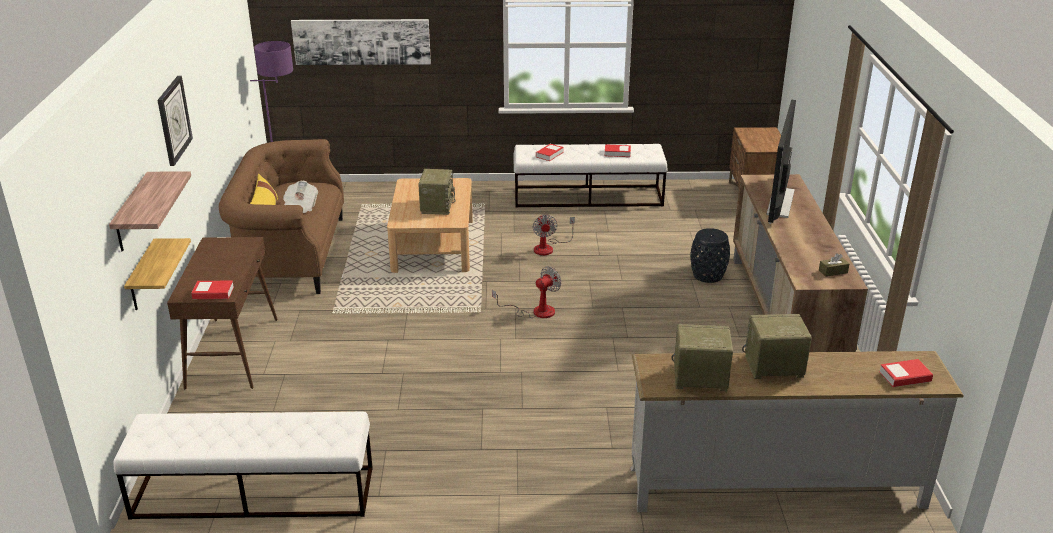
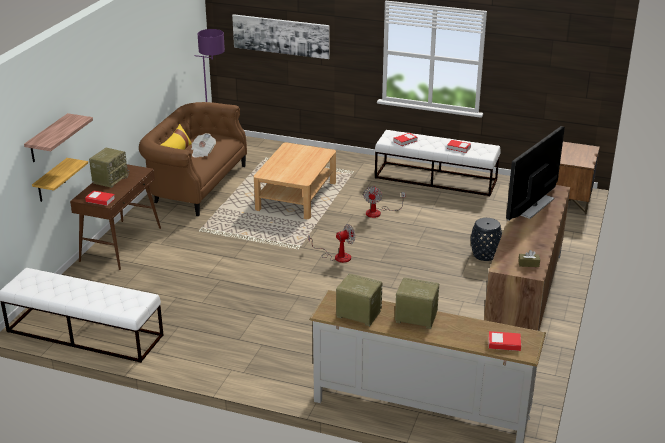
camera: 20 degrees right, 0 degrees up
wall clock [158,76,193,166] -> none
radio [418,169,456,215] -> radio moved to [89,148,129,188]

